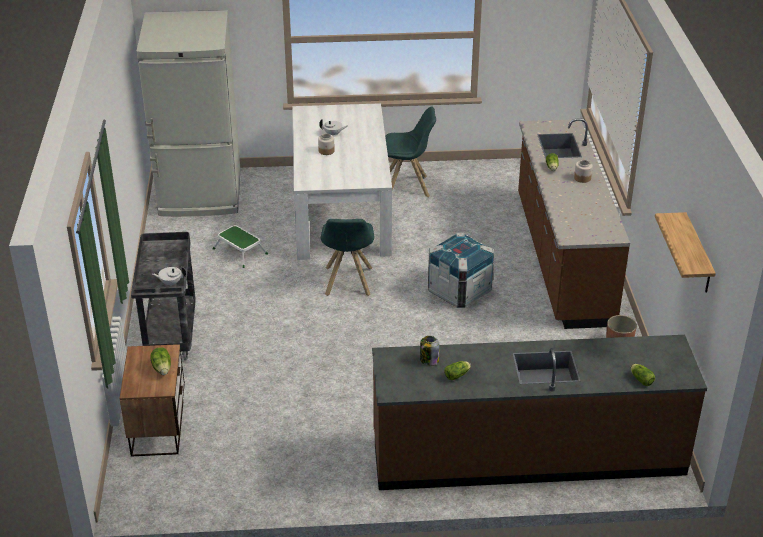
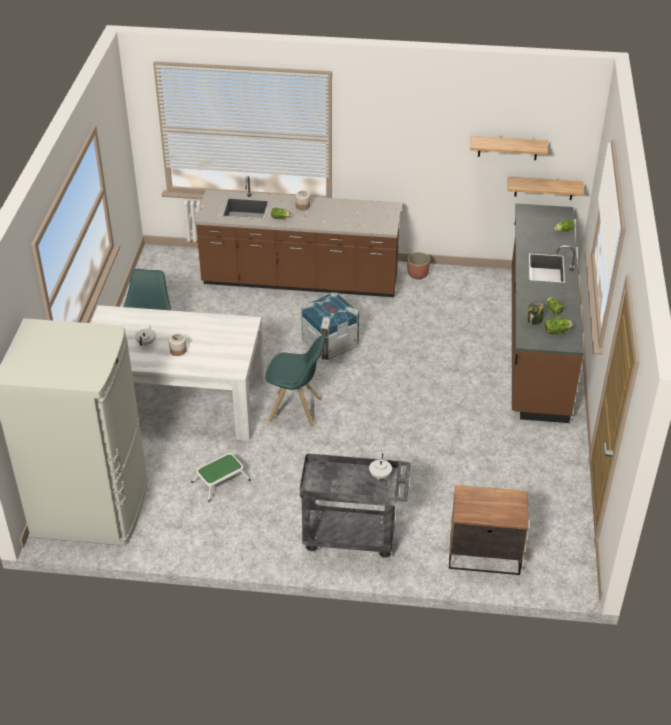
camera: 80 degrees left, 5 degrees up
lettuce [150,347,171,375] -> lettuce moved to [545,317,573,334]
none -> shelf [508,176,584,200]

